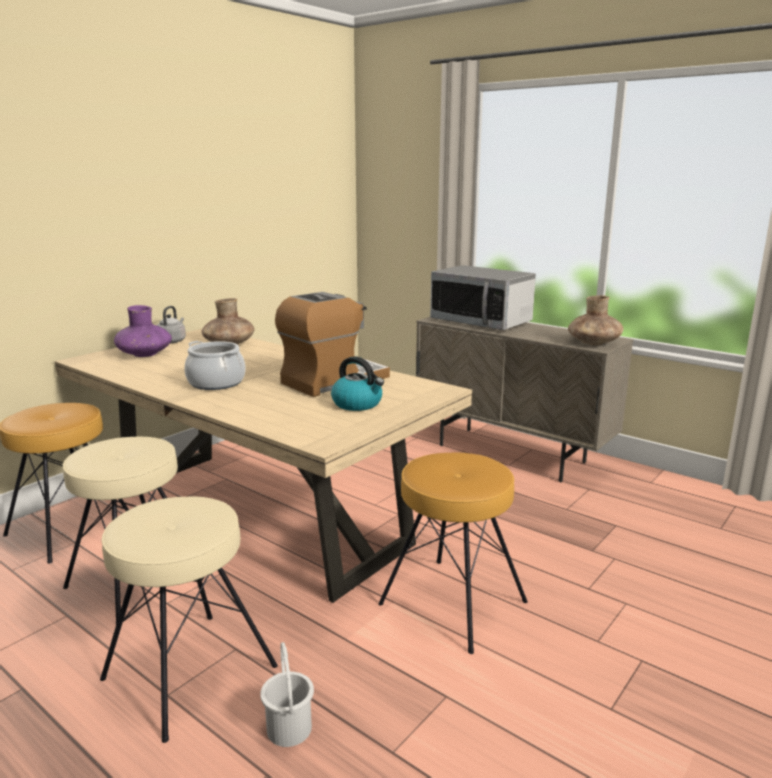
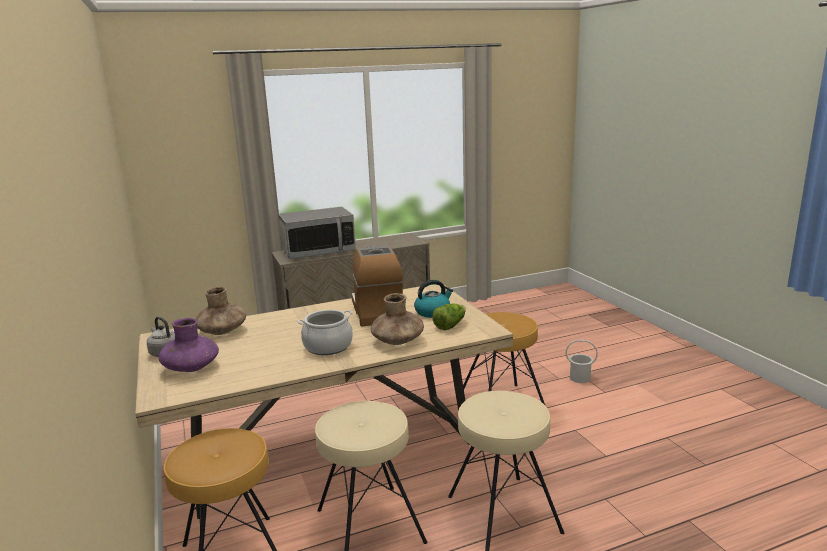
camera: 60 degrees left, 0 degrees up
white bucket [260,642,314,747] -> white bucket moved to [566,340,598,383]
brown vase [568,295,623,345] -> brown vase moved to [371,293,424,345]
none -> lettuce [432,304,466,330]

